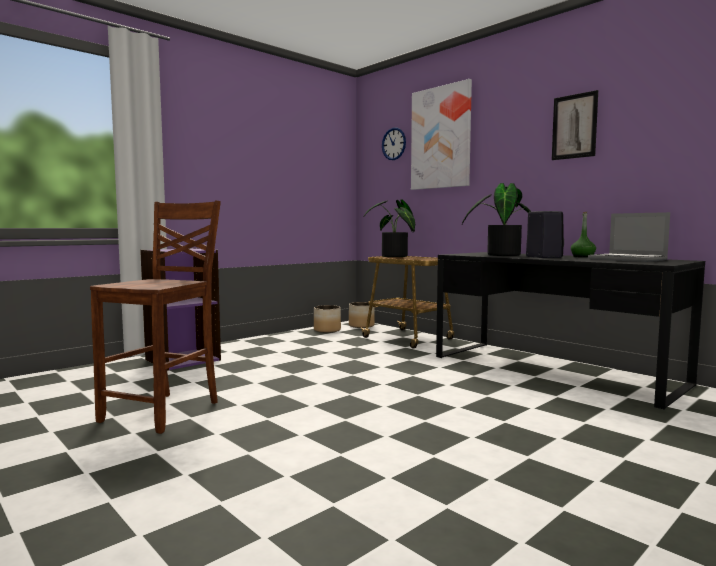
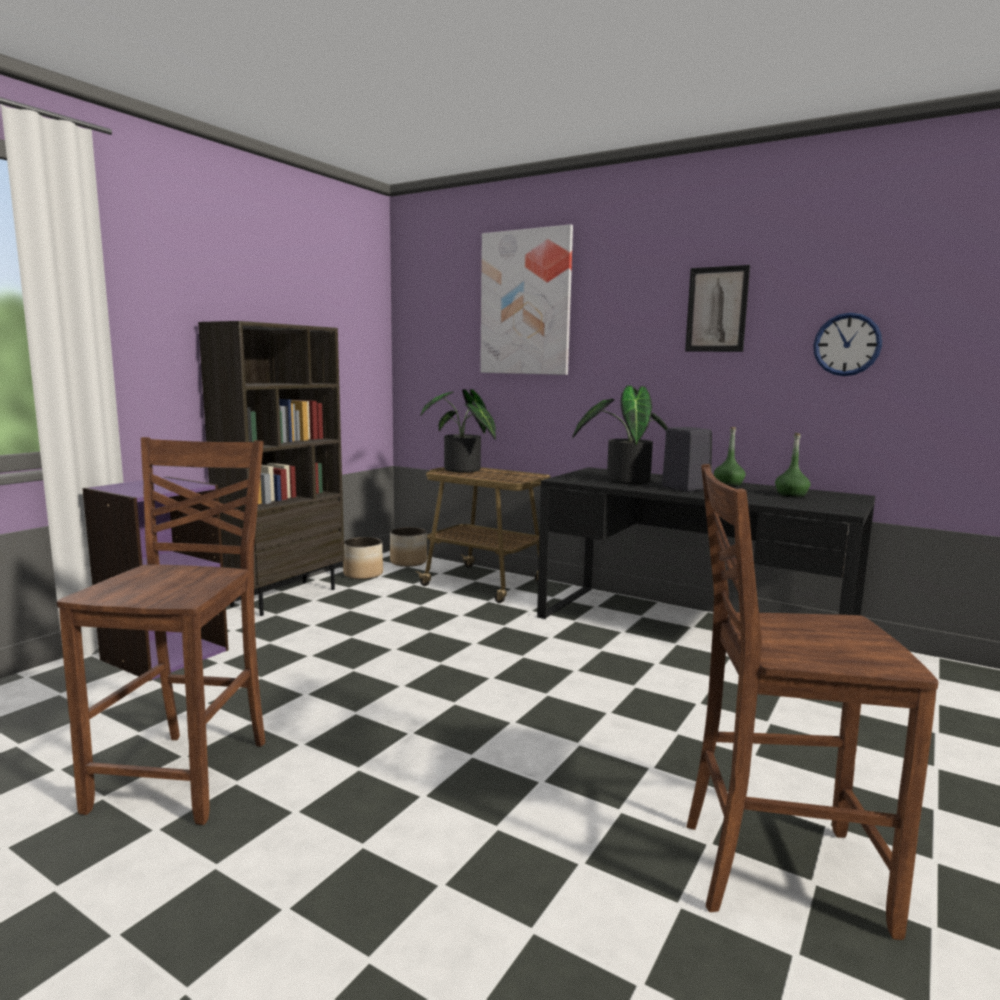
camera: 15 degrees left, 5 degrees up
wall clock [382,127,406,160] -> wall clock moved to [813,313,882,376]
laptop [588,212,670,262] -> green bottle [775,433,810,497]
none -> brown bookcase [198,321,344,616]
none -> brown chair [687,464,938,940]

